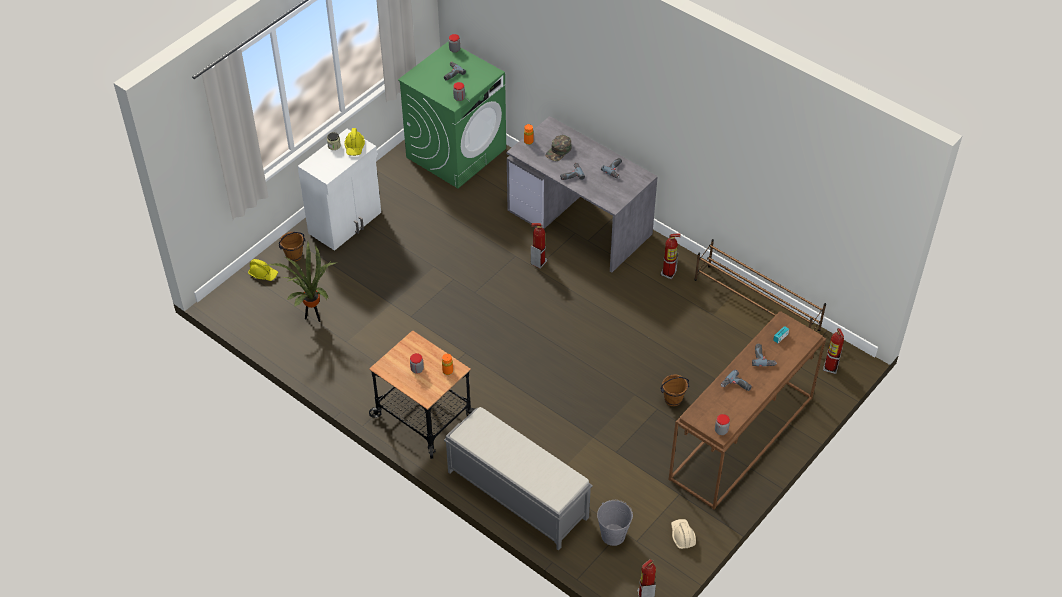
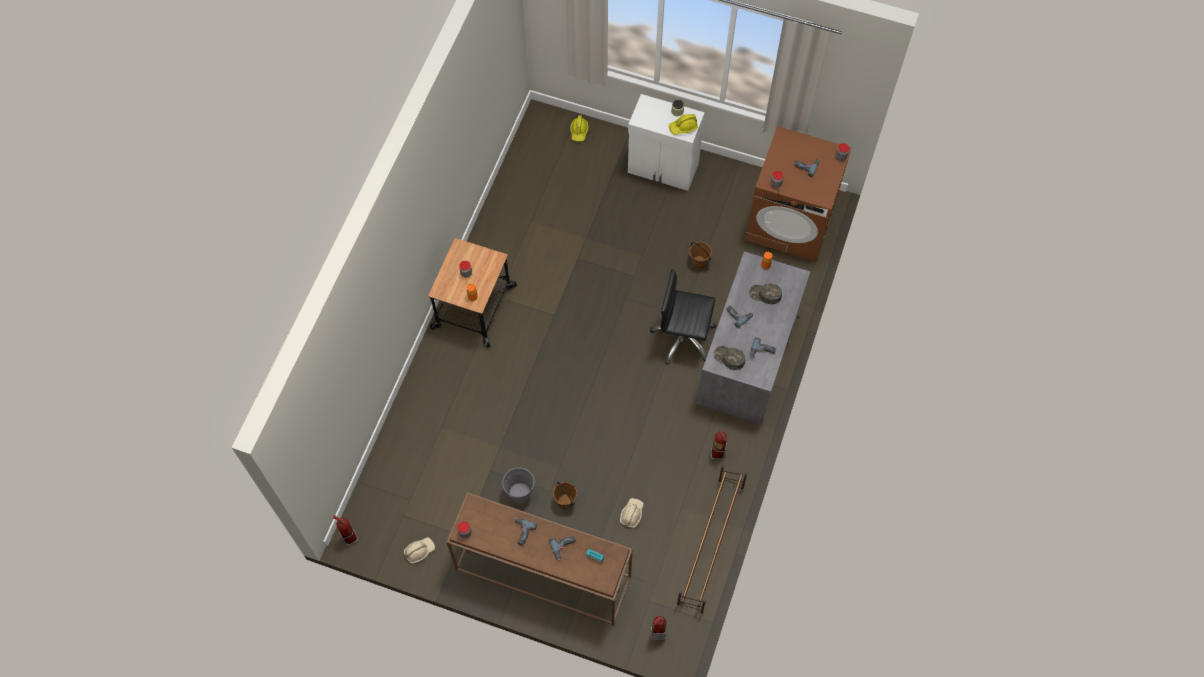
camera: 70 degrees right, 15 degrees up
potted plant [266,242,338,322] -> none
brown bucket [279,232,306,262] -> brown bucket moved to [689,242,712,269]
green washing machine [398,41,506,188] -> brown washing machine [745,126,851,262]
grey bench [444,407,593,551] -> none
fire extinguisher [531,223,547,269] -> black office chair [650,269,716,365]
grey bucket [597,500,633,546] -> grey bucket moved to [502,468,535,504]
none -> beige hard hat [620,498,644,528]
none -> green cap [713,346,745,370]

